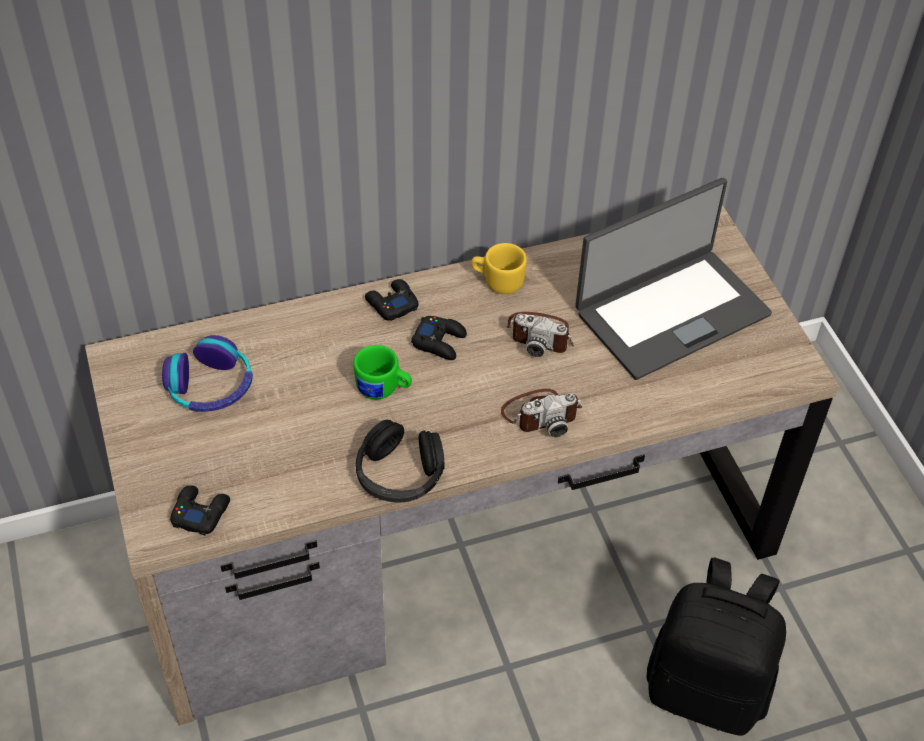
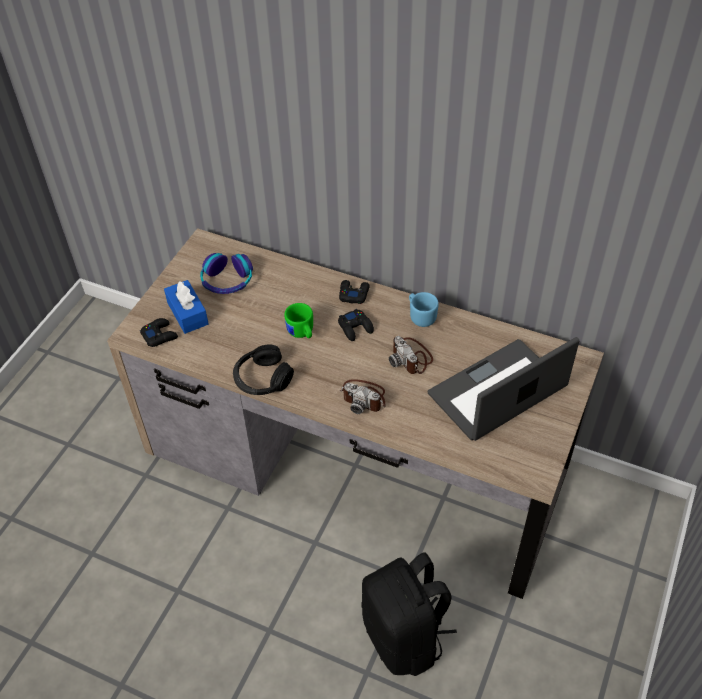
camera: 45 degrees right, 0 degrees up
yellow mug [471,243,527,294] -> blue mug [409,292,439,327]
laptop [575,178,772,380] -> laptop turned 135 degrees clockwise [428,337,579,441]
none -> blue tissue box [164,280,209,334]

